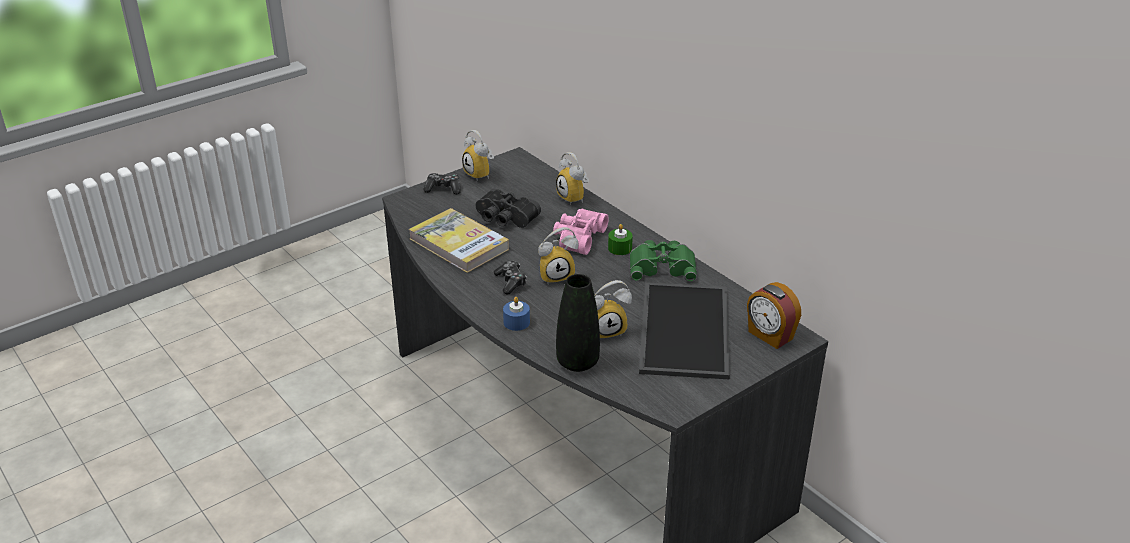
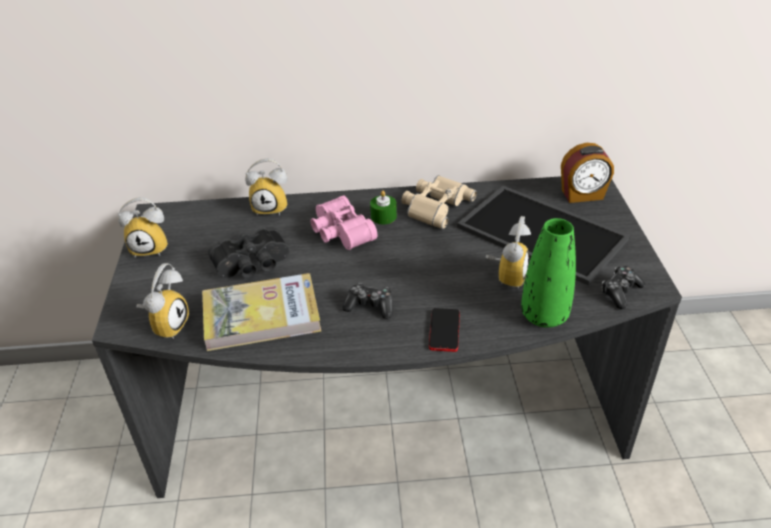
camera: 55 degrees left, 5 degrees up
game controller [423,173,461,194] -> game controller moved to [601,266,646,309]
blue candle [503,297,530,331] -> phone [429,308,460,352]
alarm clock [538,227,578,285] -> alarm clock moved to [136,263,189,339]
black vase [556,274,600,372] -> green vase [521,218,576,328]
green binoculars [630,240,697,282] -> beige binoculars [402,175,477,229]

